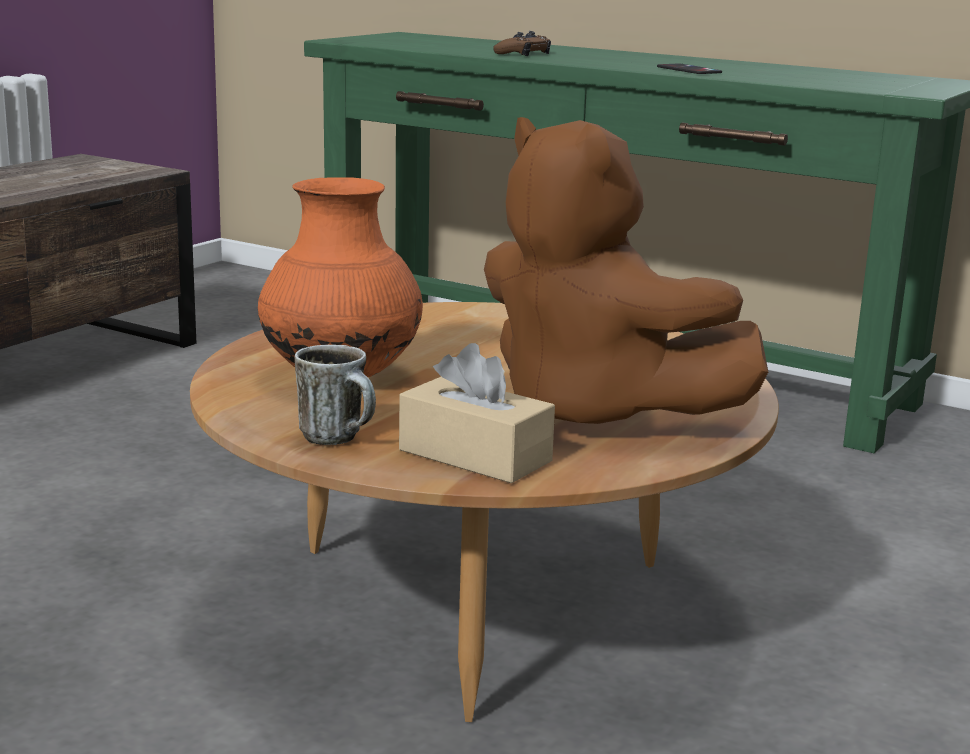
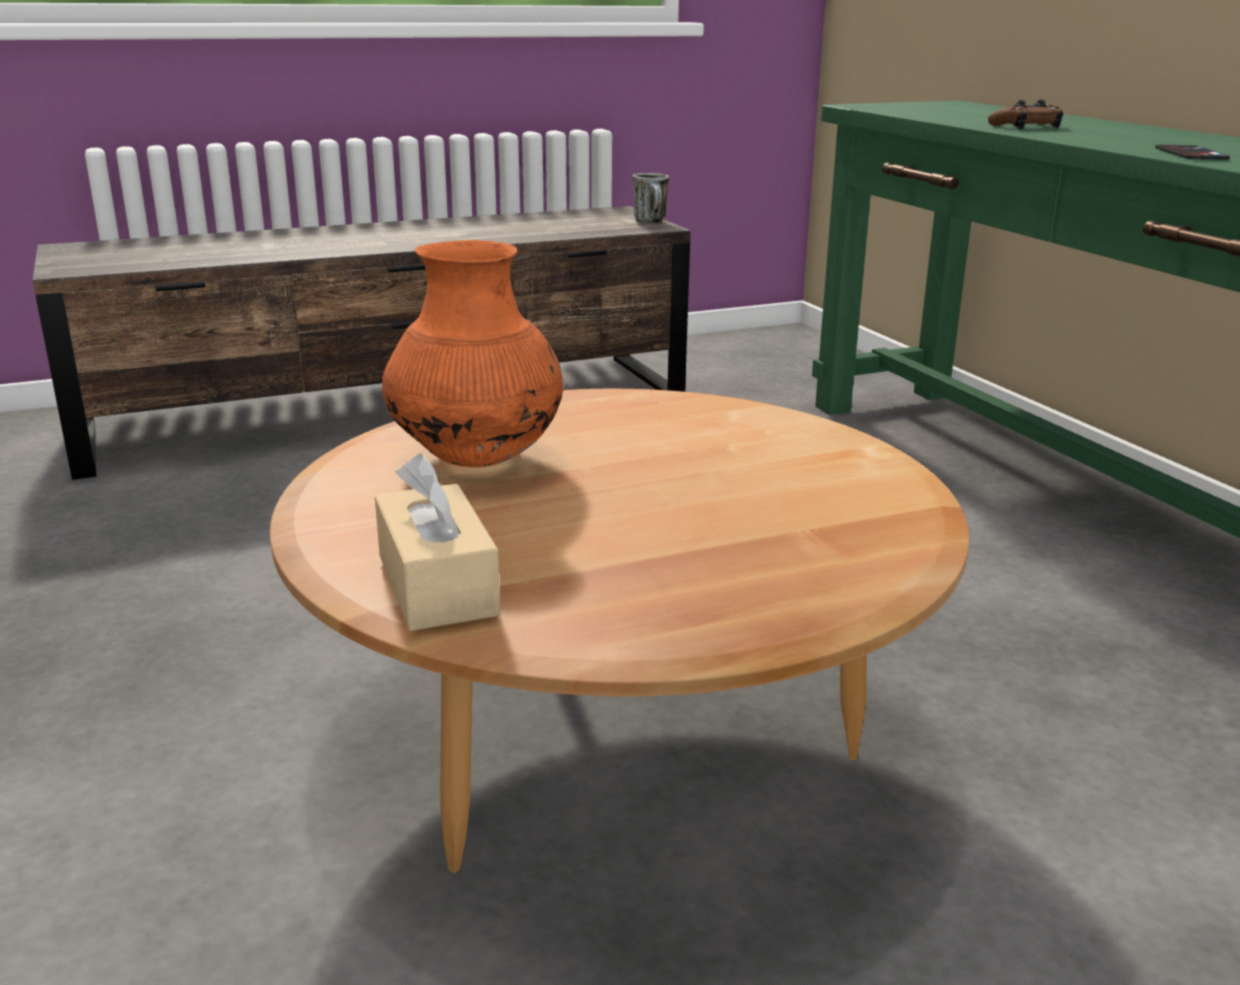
camera: 35 degrees right, 5 degrees up
mug [294,345,376,445] -> mug moved to [632,173,669,223]
brown plush toy [484,117,768,424] -> none

